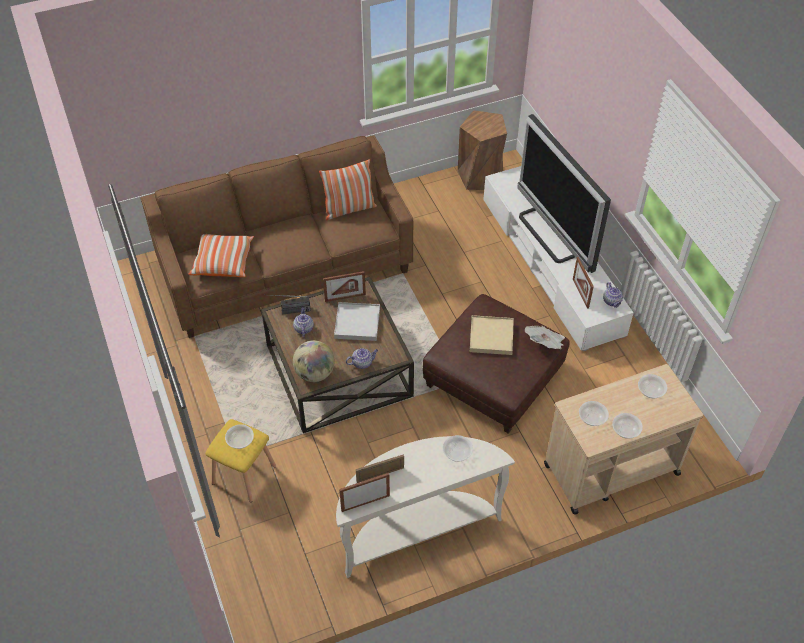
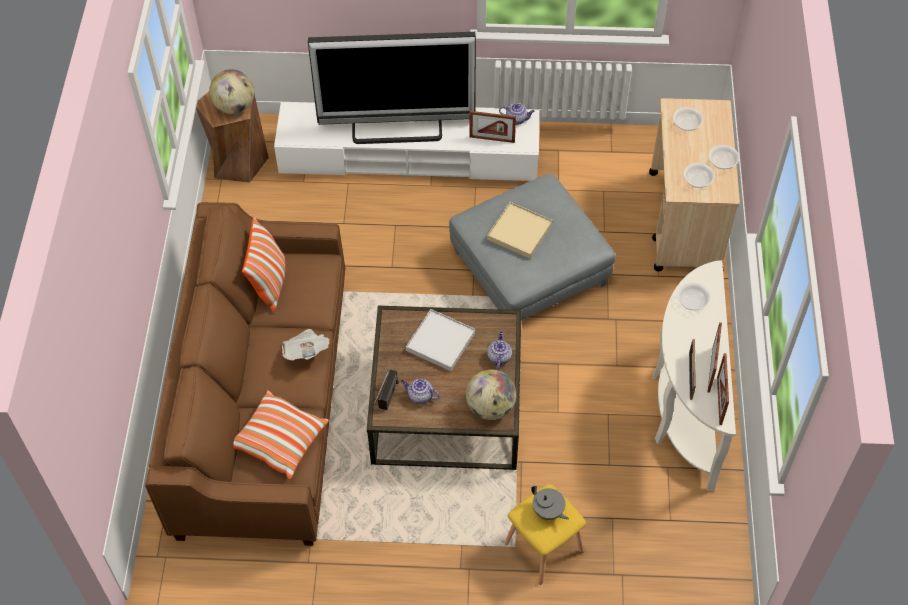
camera: 65 degrees left, 5 degrees up
bowl [225,424,254,449] -> grey teapot [531,486,569,520]
picture frame [323,271,366,302] -> picture frame moved to [708,322,722,393]
brown ottoman [423,294,570,434] -> grey ottoman [449,173,616,321]
newspaper [525,326,565,349] -> newspaper moved to [282,329,330,360]
none -> globe [209,69,254,114]

